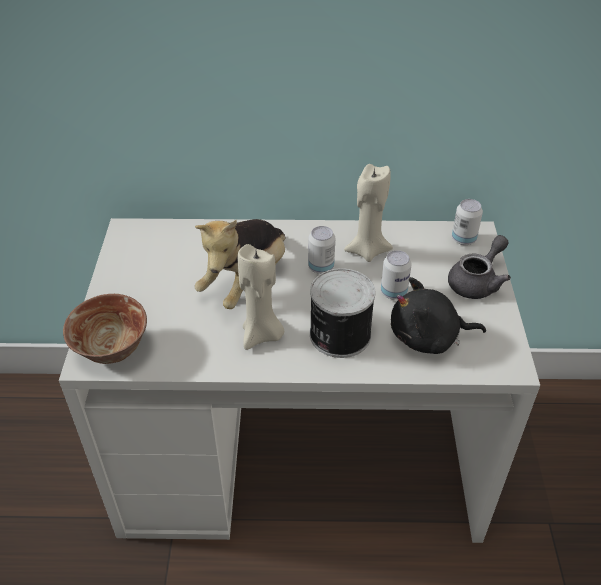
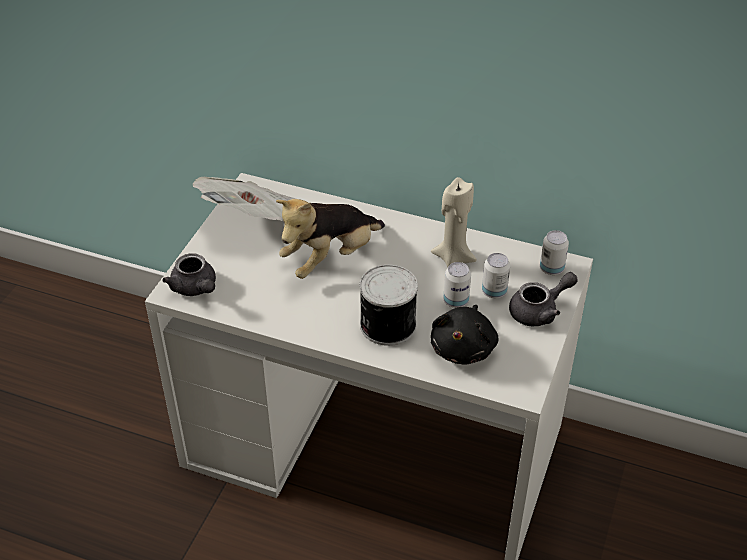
camera: 20 degrees right, 0 degrees up
bowl [63,294,147,364] -> grey teapot [162,253,216,296]
beige candle [238,244,284,350] -> none
can [308,226,335,274] -> can moved to [482,253,510,298]
black plush toy [391,277,486,354] -> black plush toy turned 90 degrees counterclockwise [431,305,498,365]
none -> newspaper [193,177,296,221]

